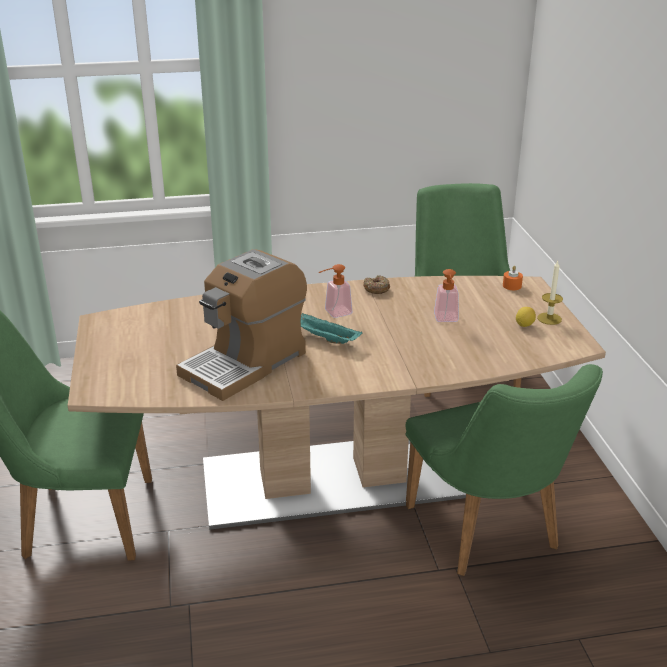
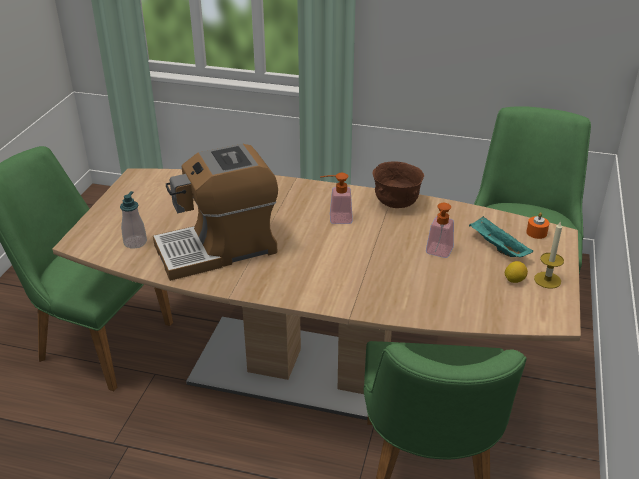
camera: 25 degrees right, 5 degrees up
turquoise tray [301,313,362,344] -> turquoise tray moved to [469,216,533,257]
donut [363,275,390,294] -> brown bowl [372,161,424,208]
none -> soap dispenser [120,191,147,249]

